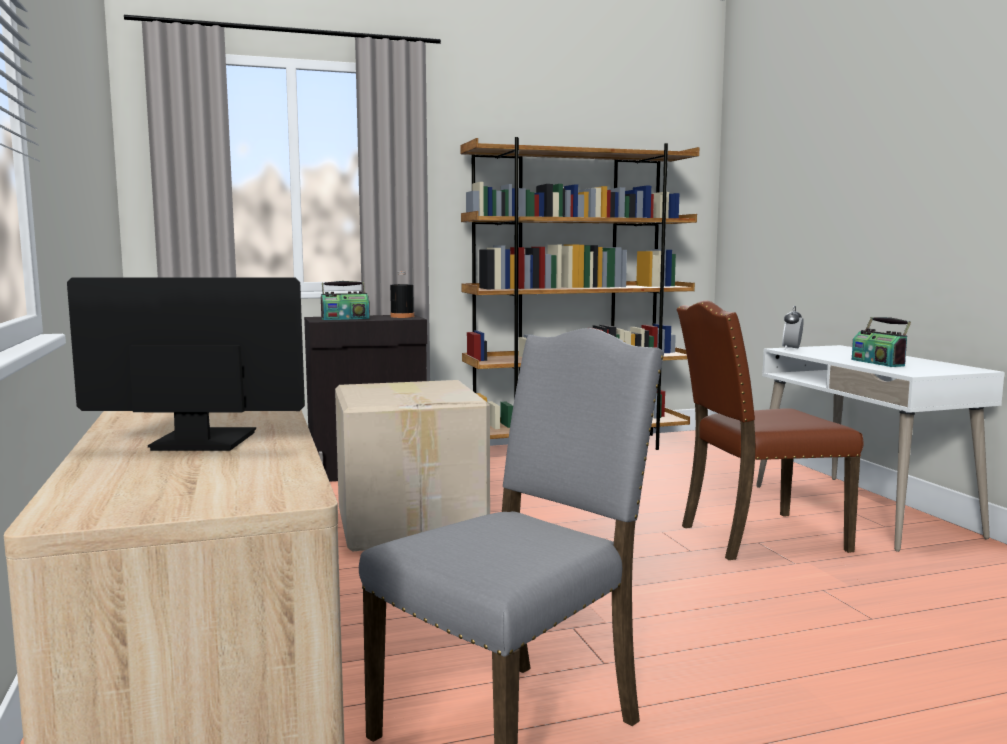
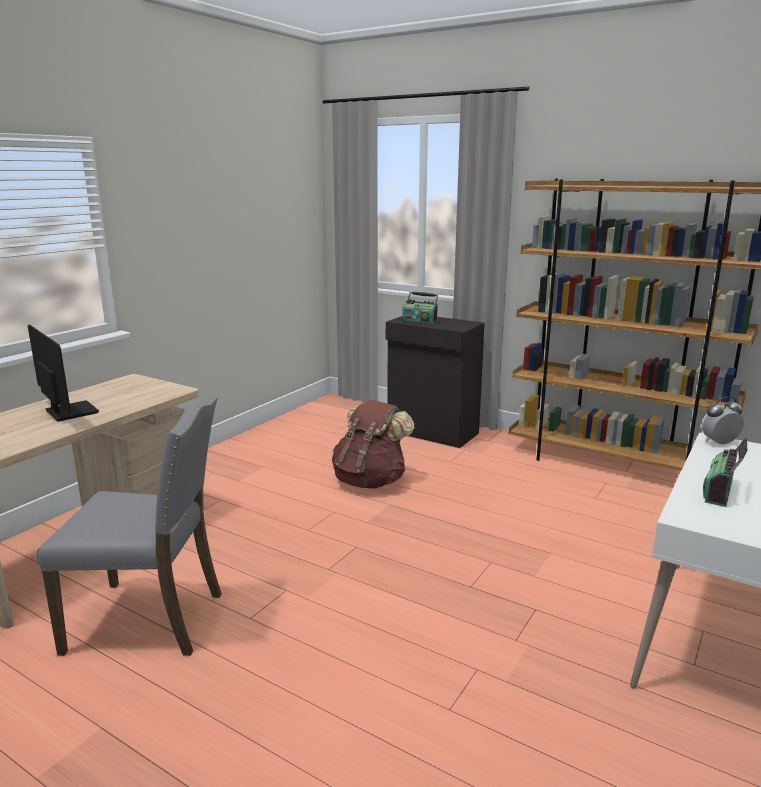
camera: 50 degrees right, 10 degrees up
cardboard box [335,380,490,552] -> brown backpack [332,400,414,489]
black bottle [390,271,414,318] -> none
brown chair [677,300,864,560] -> none

